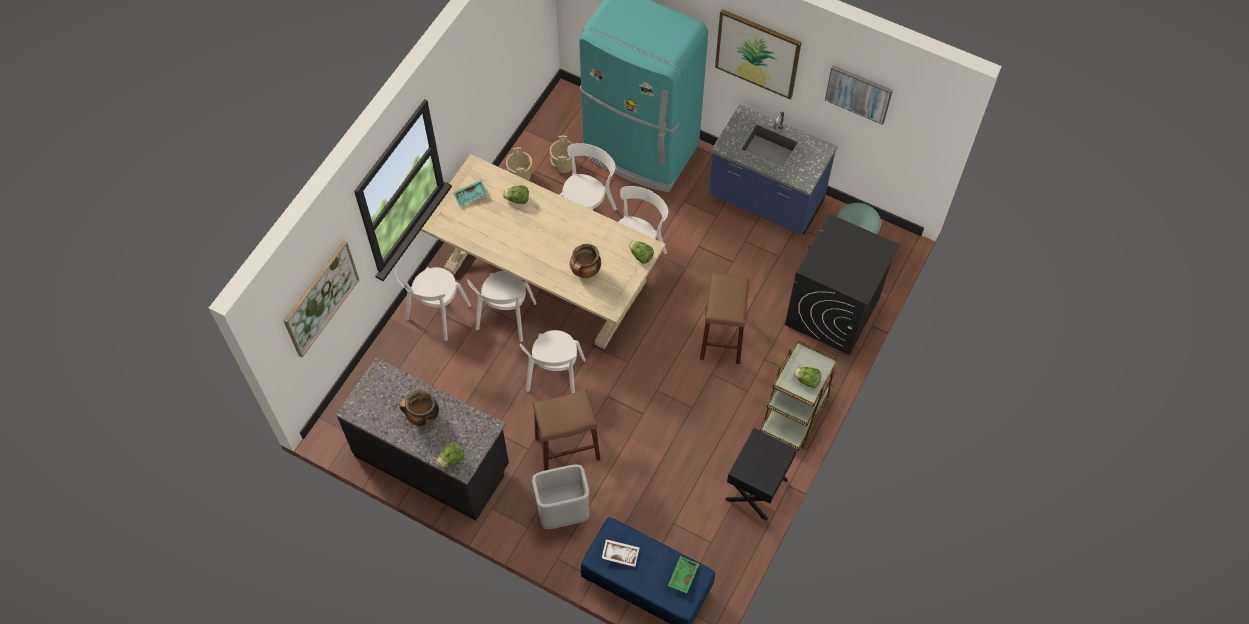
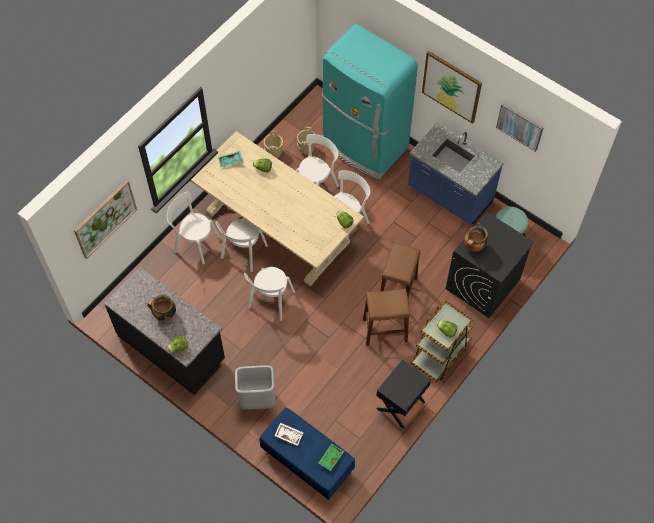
camera: 10 degrees right, 0 degrees up
white chair [395,267,471,341] -> white chair turned 75 degrees clockwise [167,192,220,264]
brown stool [533,389,601,471] -> brown stool moved to [363,288,410,346]
cooking pot [570,244,601,278] -> cooking pot moved to [464,226,488,252]

